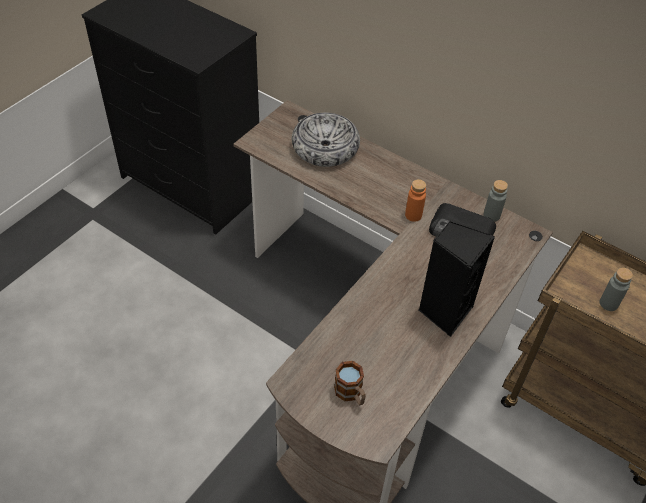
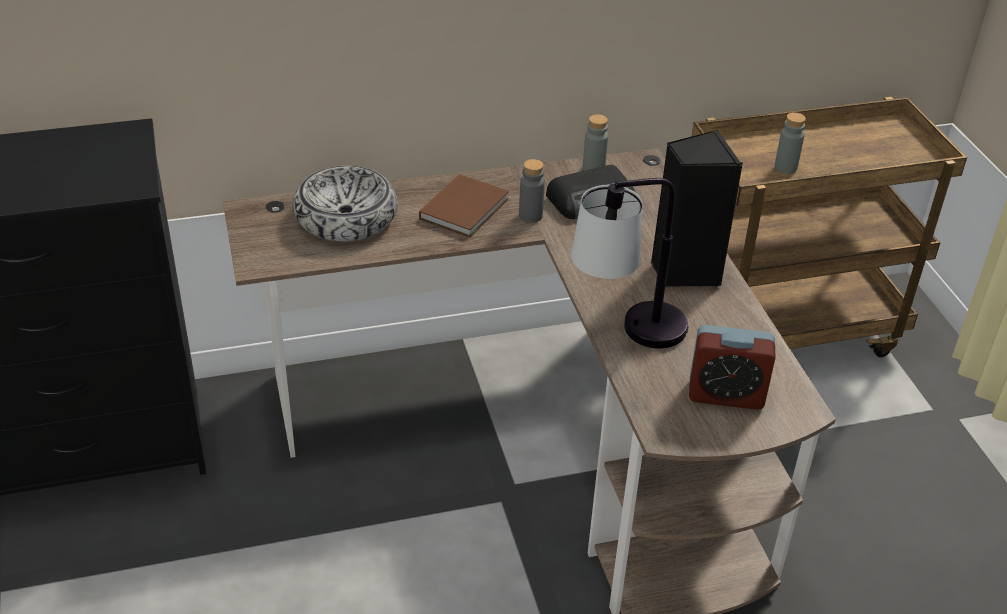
camera: 50 degrees left, 10 degrees down
mug [334,361,366,405] -> alarm clock [689,325,776,410]
orange bottle [405,179,426,222] -> grey bottle [519,159,545,223]
none -> brown book [419,174,509,238]
none -> table lamp [571,178,689,349]

